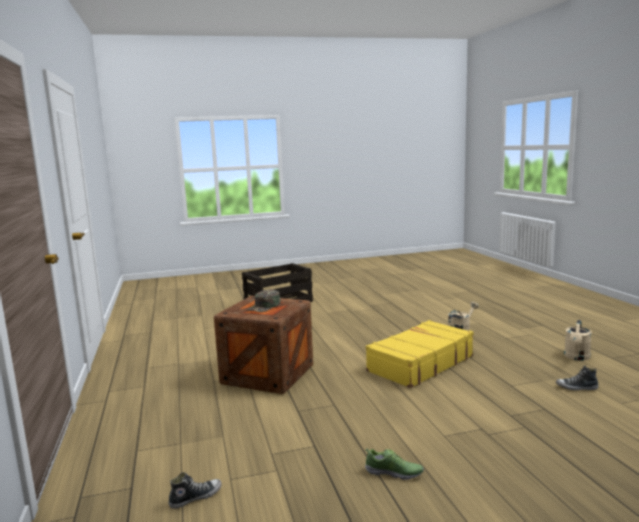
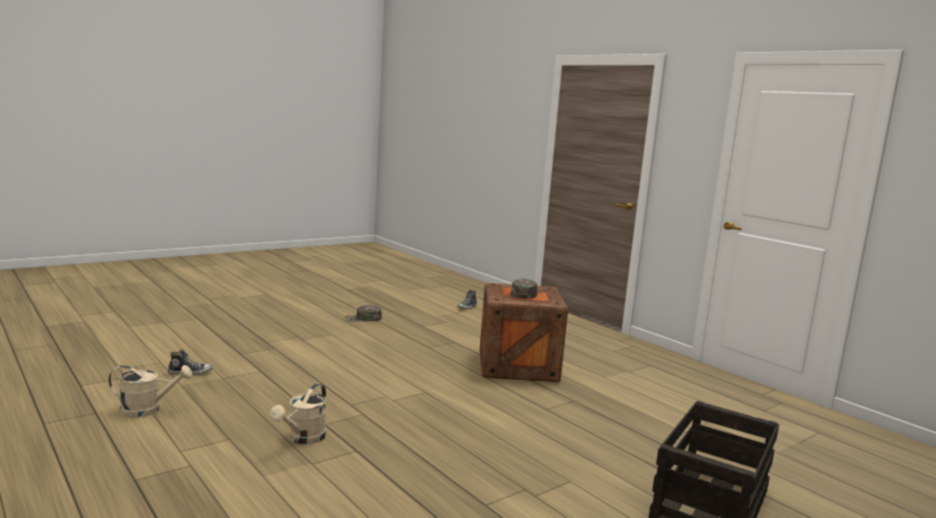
camera: 155 degrees right, 0 degrees up
shoe [365,448,424,480] -> green cap [345,305,382,322]
yellow suitcase [366,320,473,388] -> none
beige watering can [564,320,592,361] -> beige watering can turned 75 degrees clockwise [108,365,192,418]

